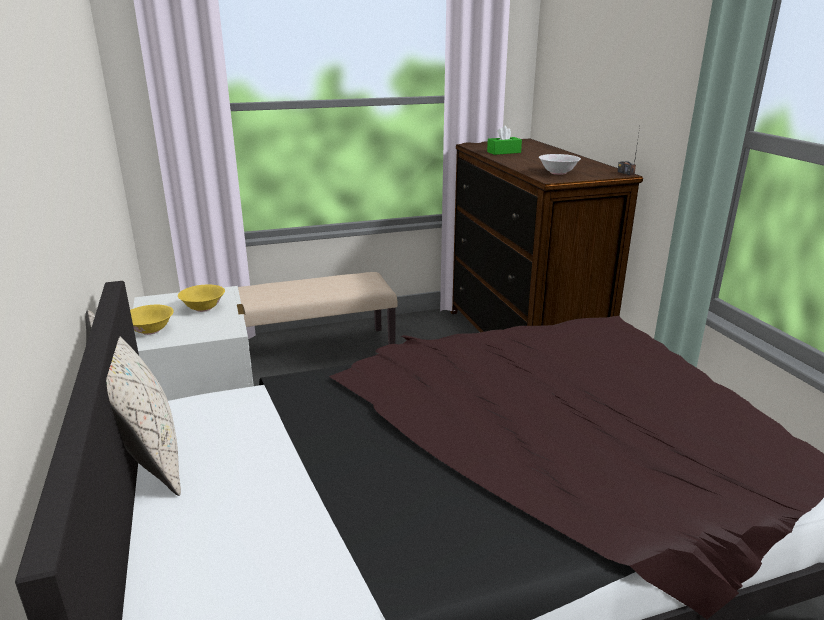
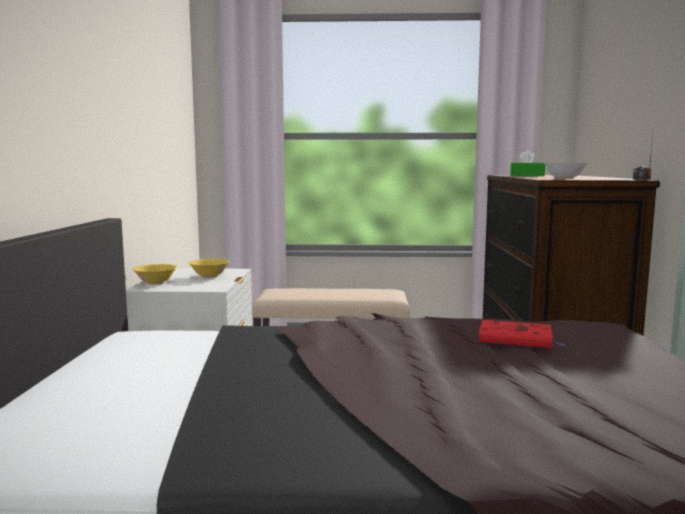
camera: 20 degrees right, 15 degrees down
beige pillow [85,310,181,496] -> none
none -> red book [478,320,566,348]

